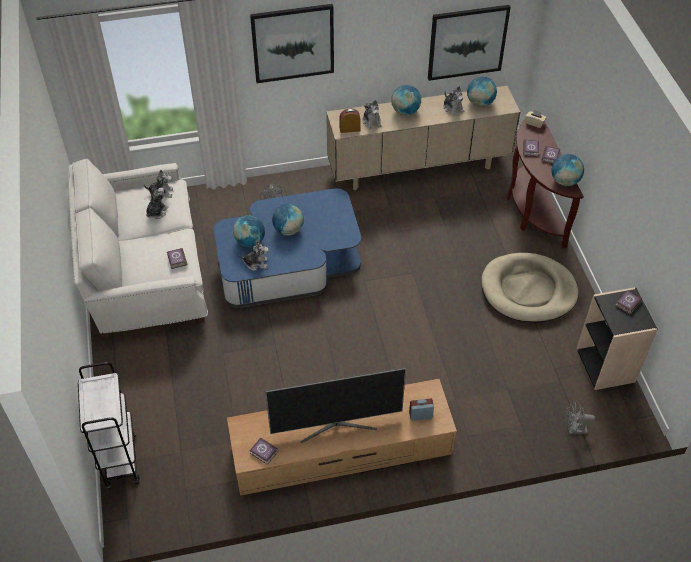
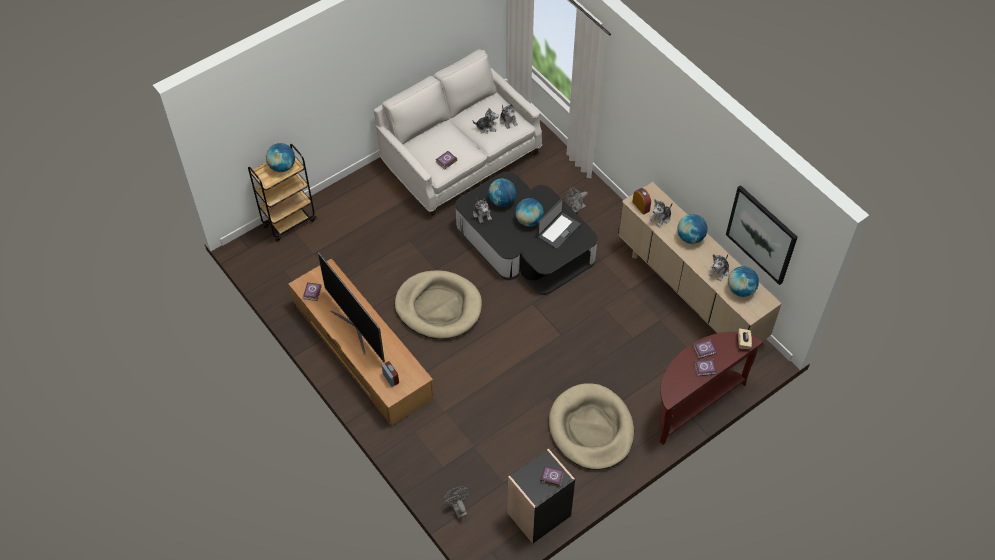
camera: 65 degrees right, 5 degrees up
white cart [78,362,140,490] -> brown cart [248,144,316,242]
blue coffee table [214,188,361,308] -> black coffee table [455,171,597,295]
picture [250,4,334,83] -> none
globe [552,154,584,186] -> globe moved to [266,143,295,172]
none -> beige dog bed [395,270,482,339]
none -> laptop [537,198,581,249]

